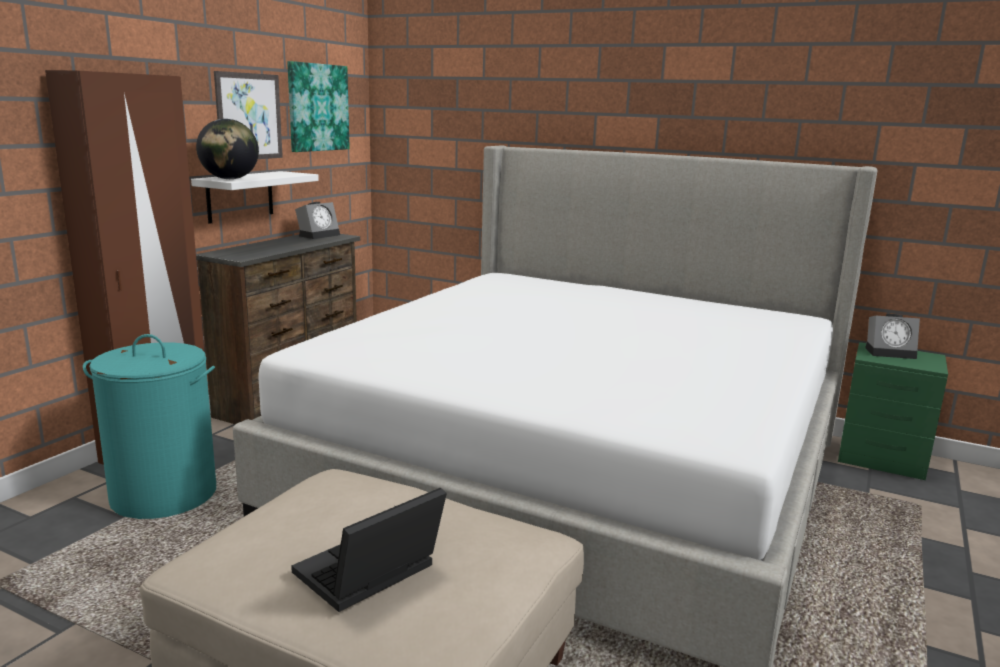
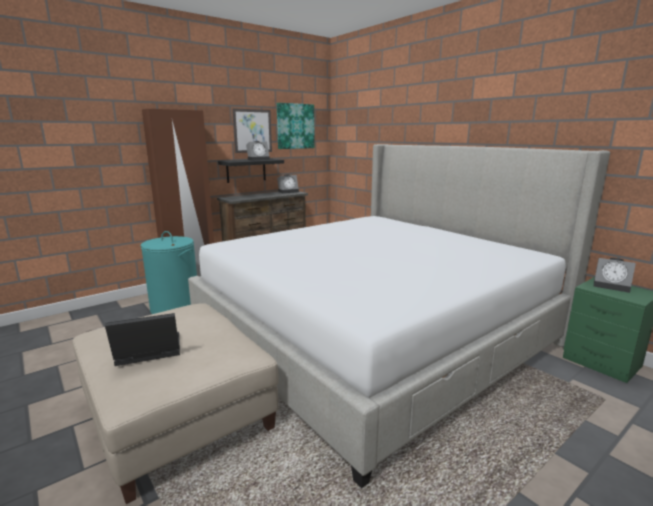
camera: 25 degrees right, 0 degrees up
white shelf [191,171,319,224] -> black shelf [218,159,284,183]
globe [196,119,259,179] -> none
none -> alarm clock [246,141,270,161]

